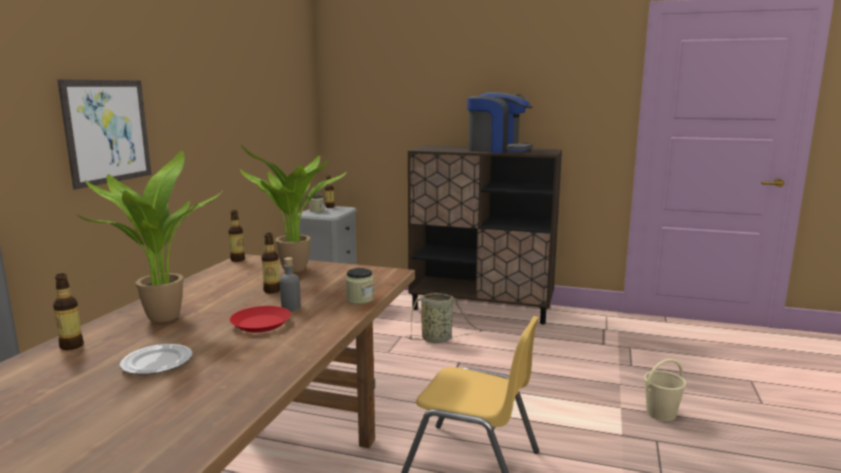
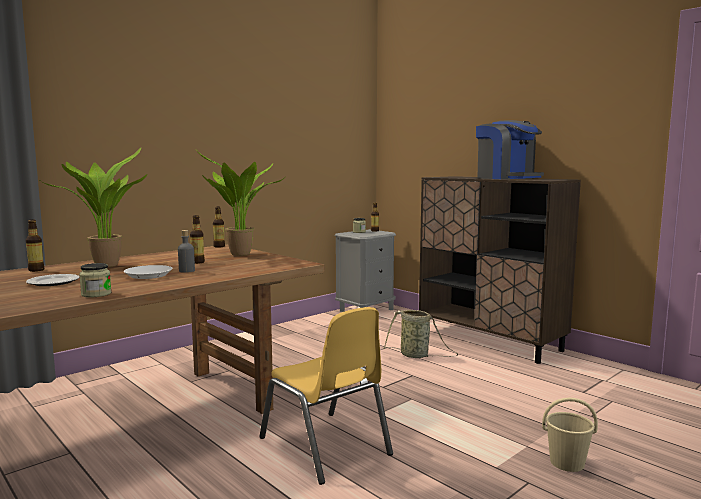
camera: 30 degrees right, 5 degrees down
picture [57,79,152,189] -> none
red plate [230,306,291,332] -> white plate [124,265,173,279]
jar [346,268,374,304] -> jar moved to [79,263,111,298]

